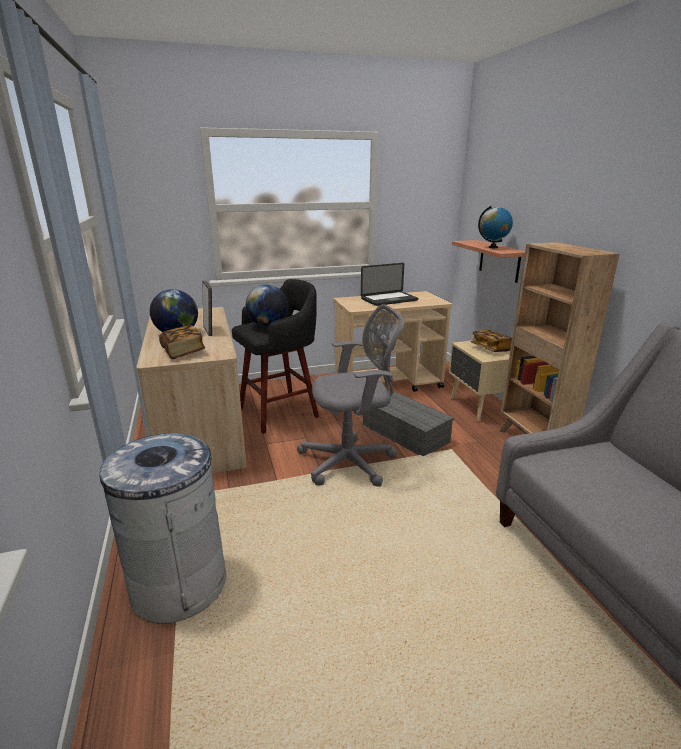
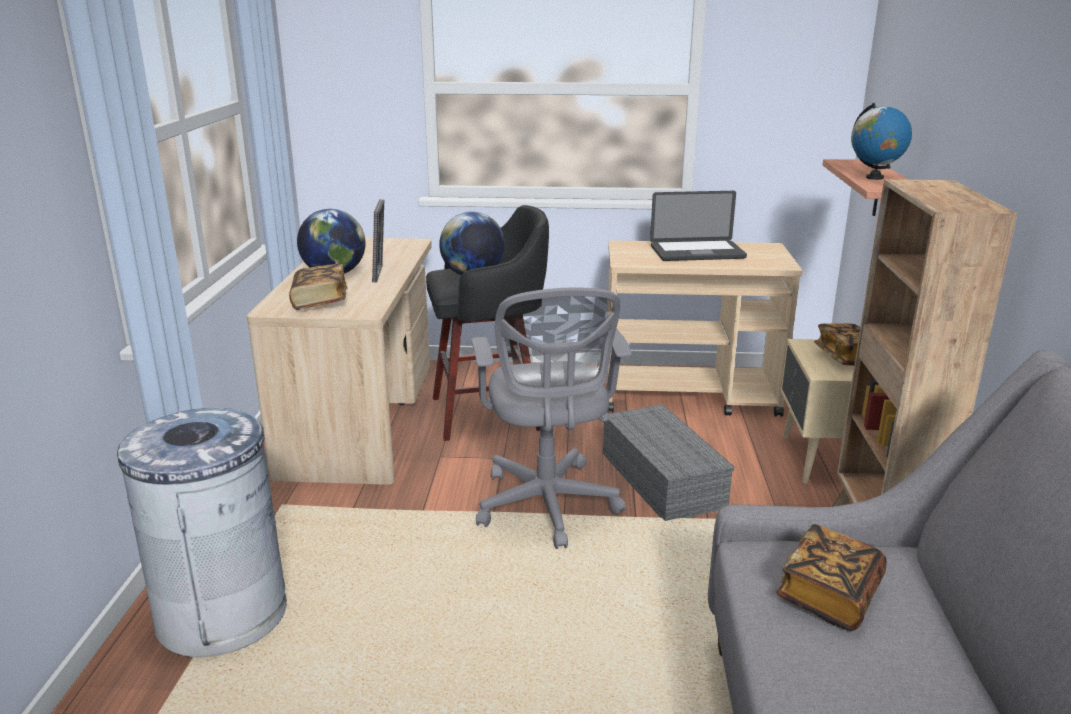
camera: 20 degrees right, 0 degrees up
grey office chair [297,304,405,486] -> grey office chair turned 75 degrees clockwise [471,288,632,549]
none -> book [776,524,887,631]

